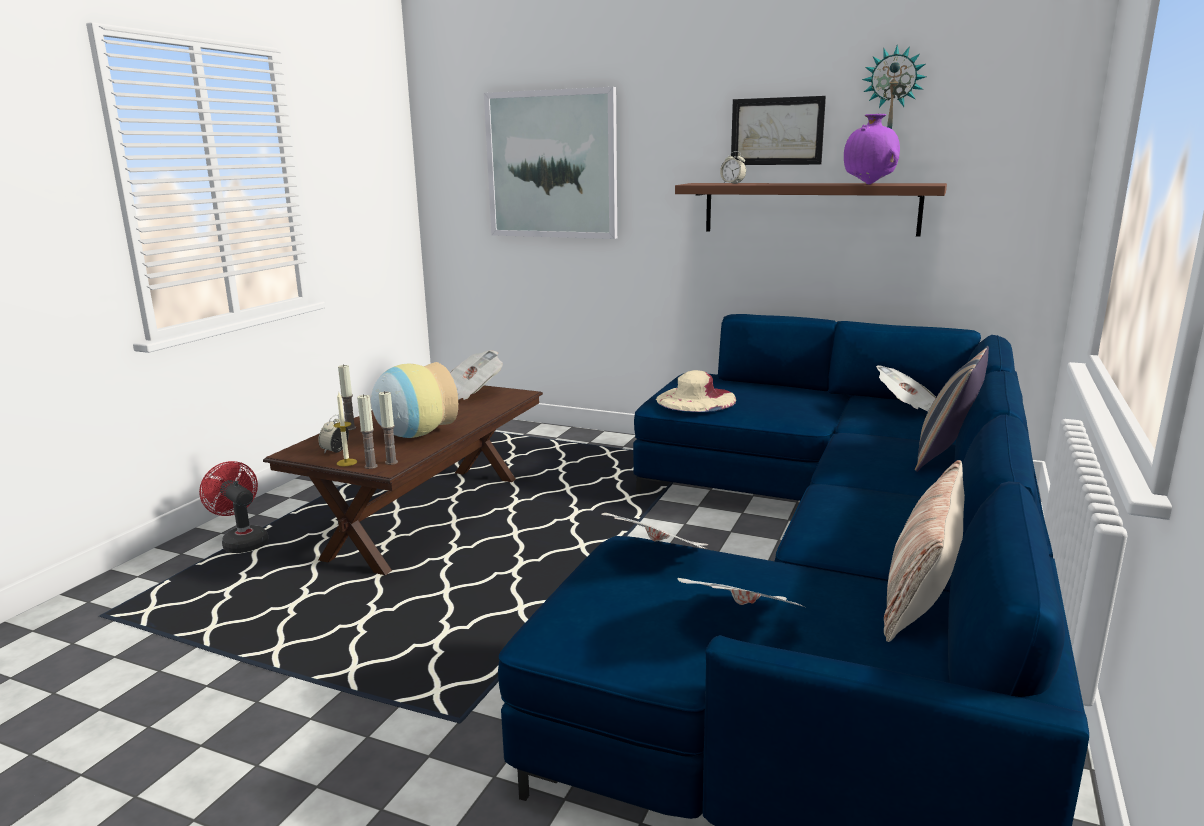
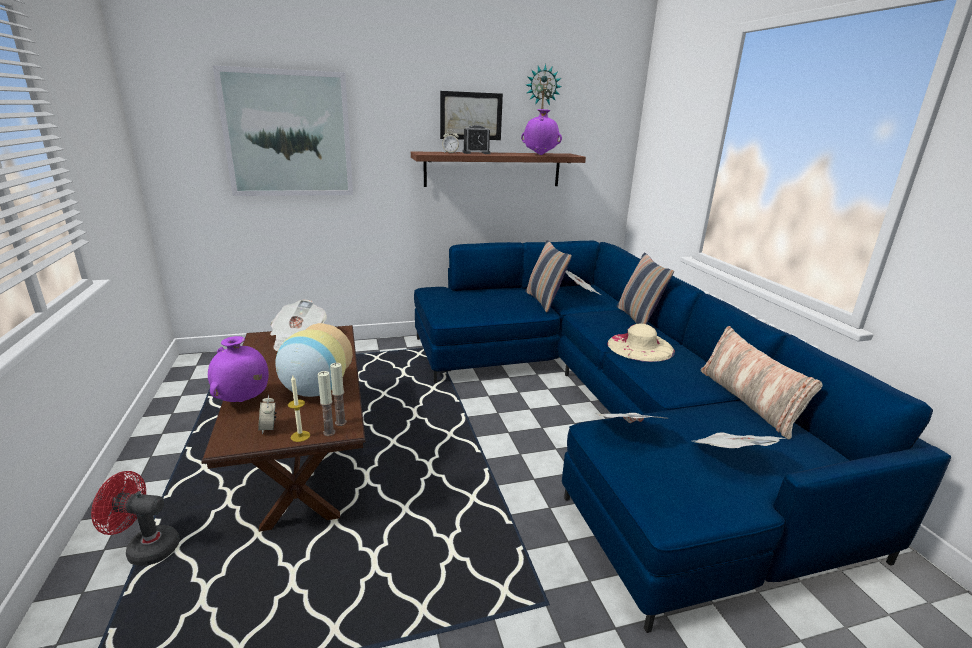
camera: 40 degrees left, 5 degrees up
candle [338,364,356,430] -> purple vase [208,336,269,402]
beige hat [656,370,736,412] -> beige hat moved to [607,324,675,362]
none -> alarm clock [463,125,491,154]
none -> pillow [525,240,572,313]

